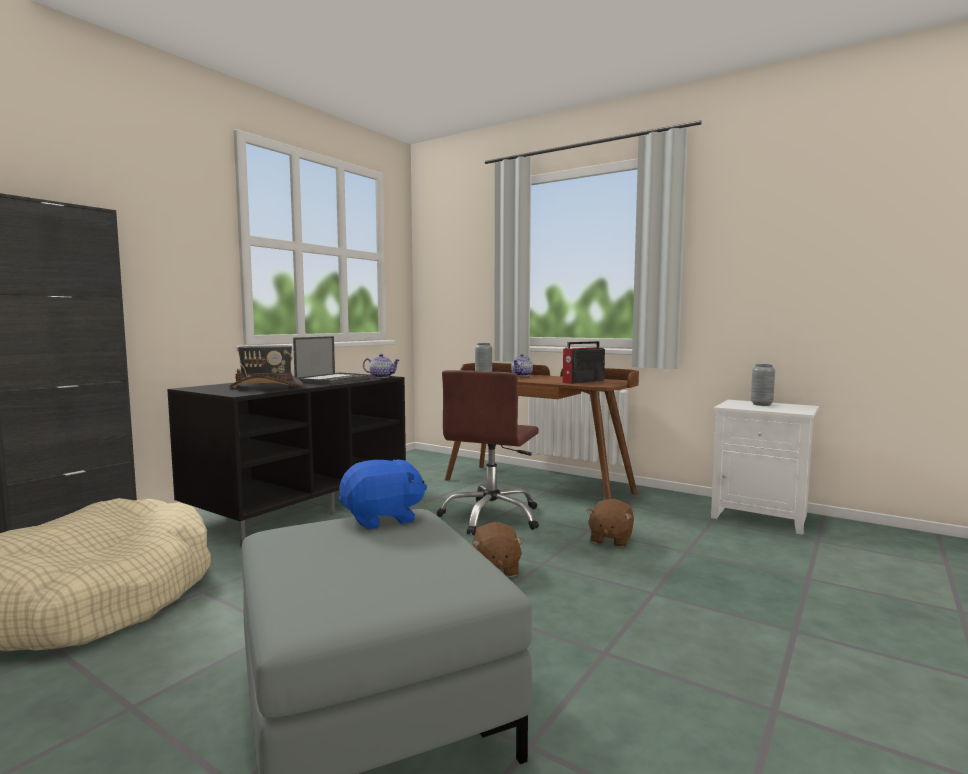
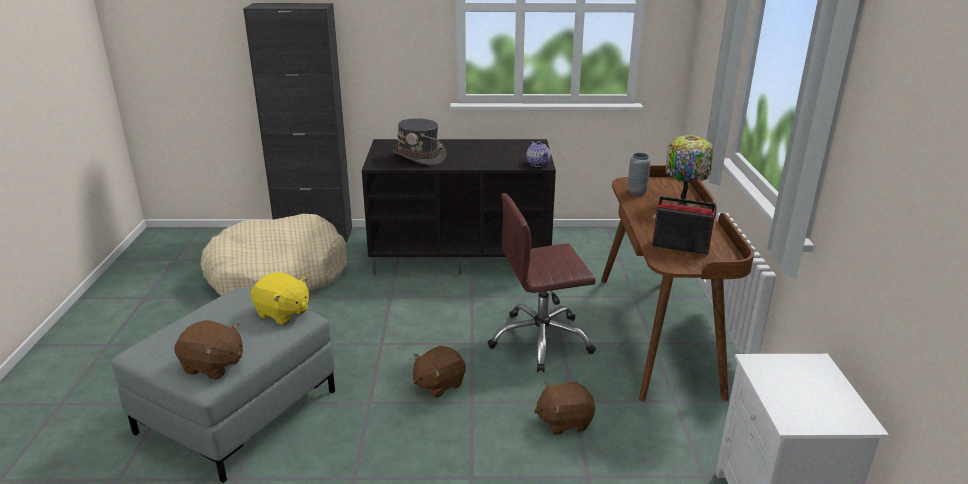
camera: 55 degrees right, 20 degrees up
laptop [293,336,368,384] -> none
blue plush toy [338,459,427,529] -> yellow plush toy [251,272,309,325]
teapot [511,354,533,376] -> table lamp [666,135,713,207]
grey vase [751,364,775,406] -> none
none -> brown plush toy [174,320,243,380]

